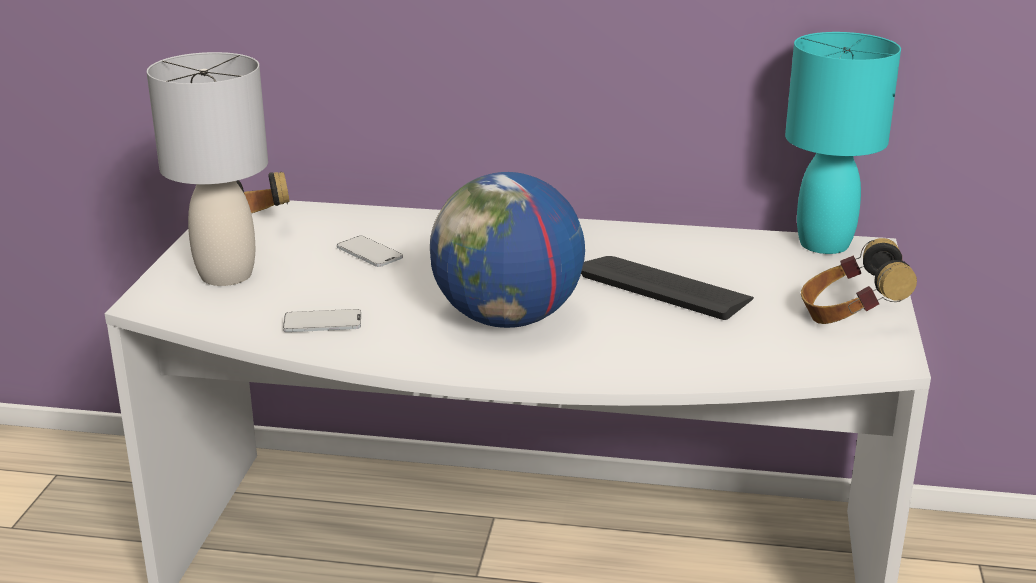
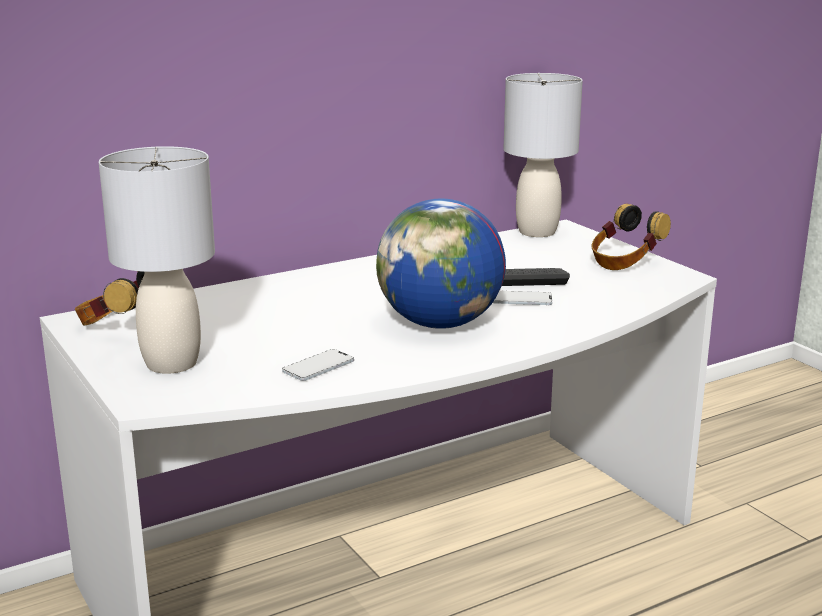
camera: 40 degrees left, 5 degrees down
phone [337,236,403,267] -> phone moved to [493,291,552,305]
turquoise table lamp [785,32,901,254] -> grey table lamp [503,73,583,237]

